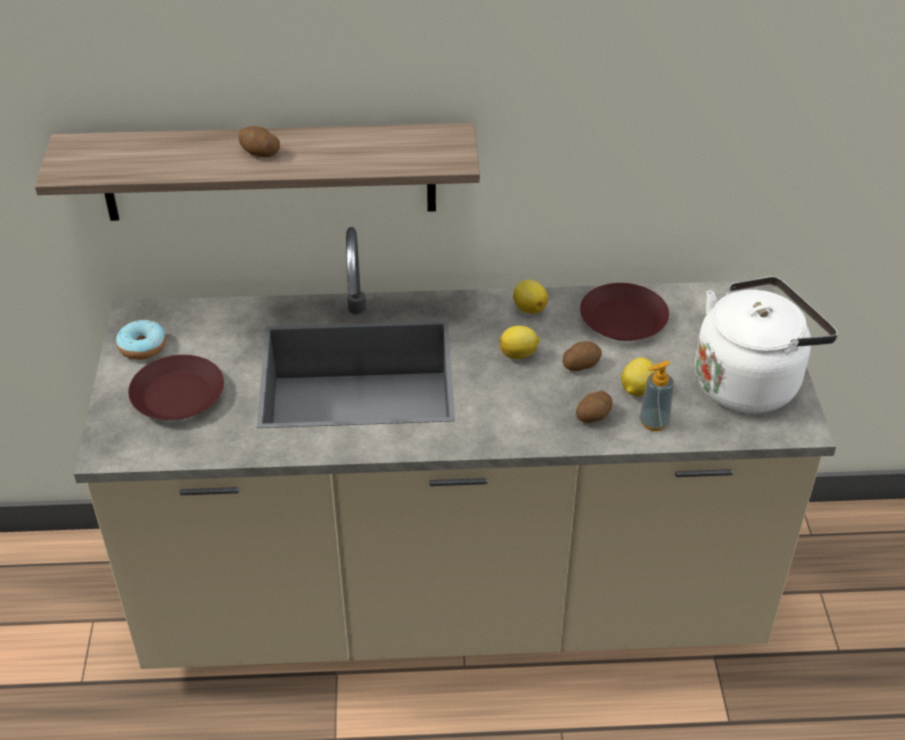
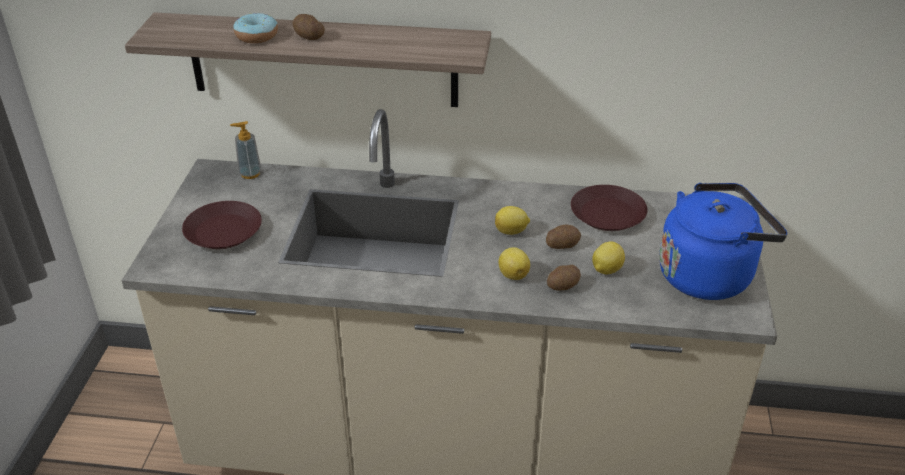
camera: 10 degrees right, 5 degrees down
donut [116,320,166,360] -> donut moved to [234,13,278,43]
lemon [513,280,548,314] -> lemon moved to [499,247,530,280]
soap dispenser [640,361,673,431] -> soap dispenser moved to [230,121,261,179]
white kettle [695,276,838,413] -> blue kettle [659,183,788,300]

